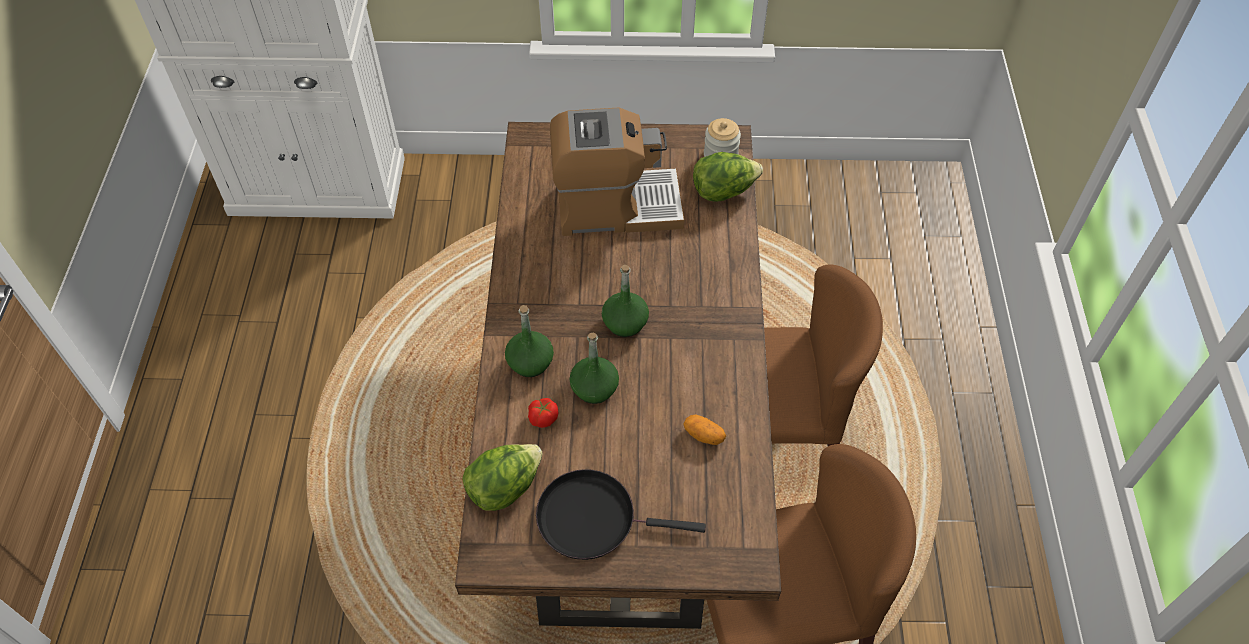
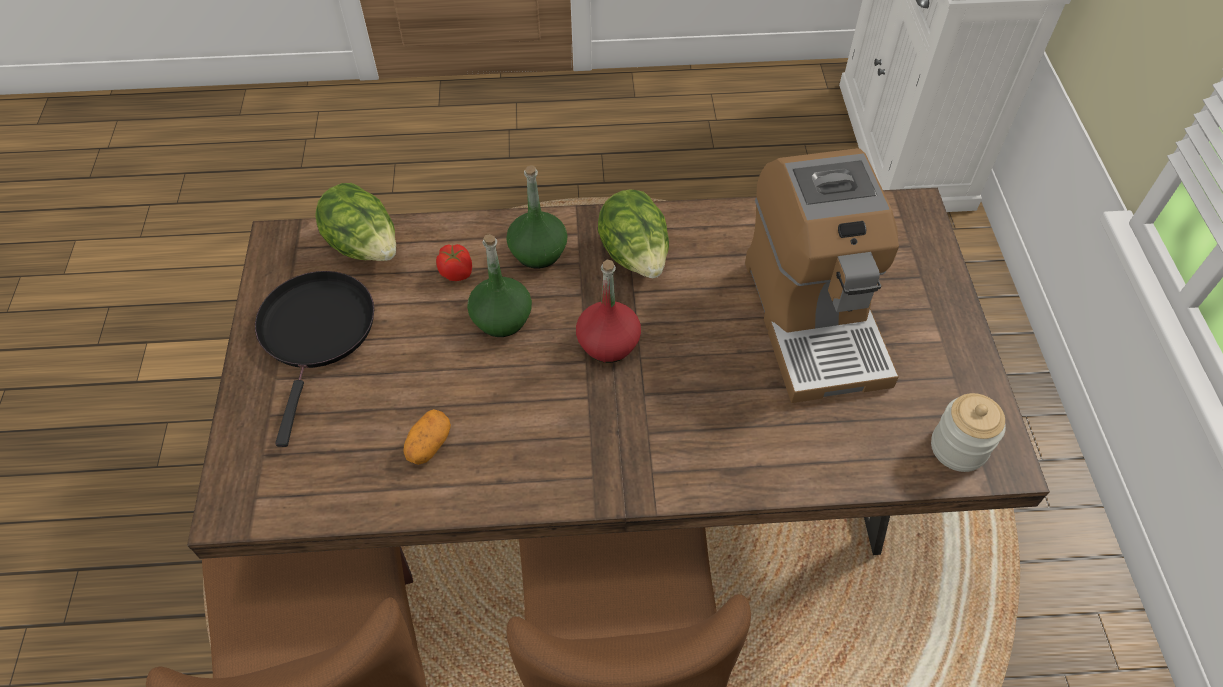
camera: 85 degrees right, 0 degrees up
green bottle [602,265,649,337] -> red bottle [576,260,641,363]
lettuce [693,152,763,202] -> lettuce moved to [598,190,669,278]

